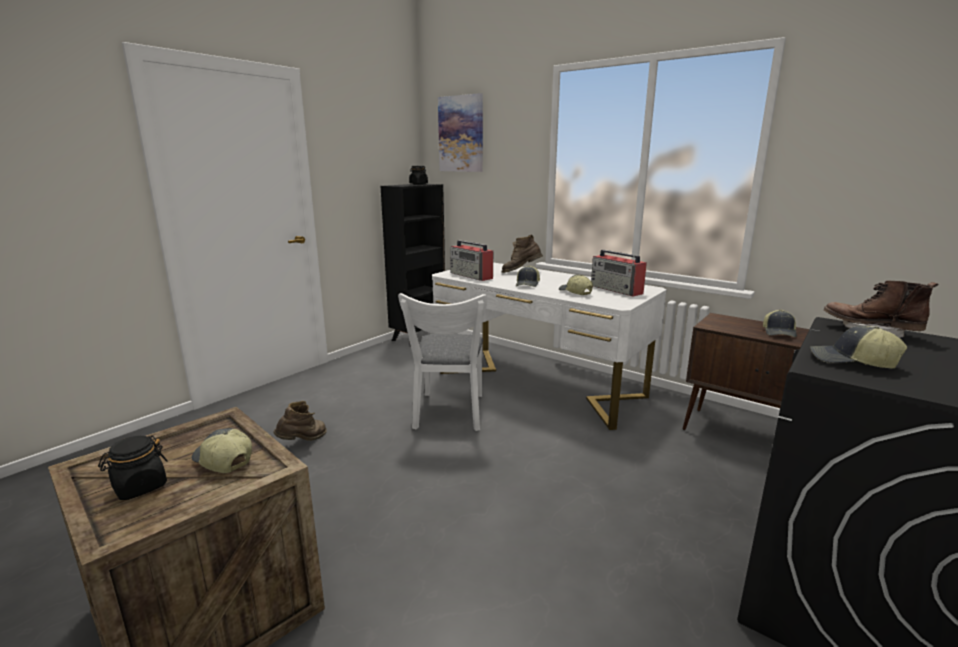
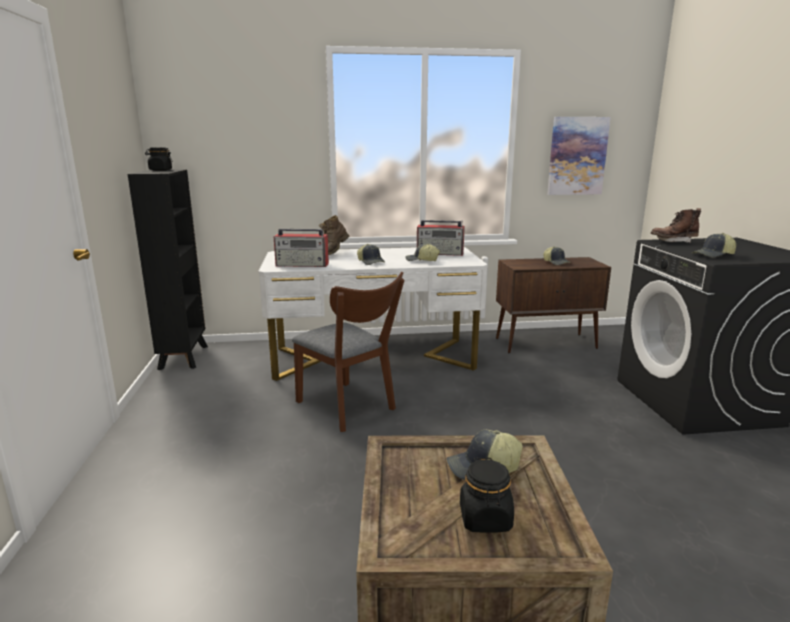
camera: 45 degrees left, 0 degrees up
brown boot [273,401,327,441] -> none
white chair [398,293,487,431] -> brown chair [292,272,404,432]
picture [438,93,483,172] -> picture moved to [547,117,611,195]

